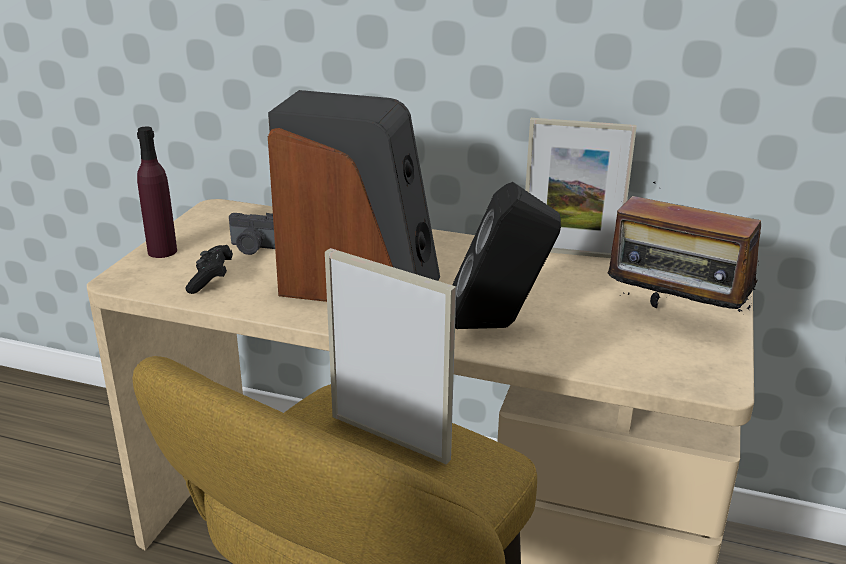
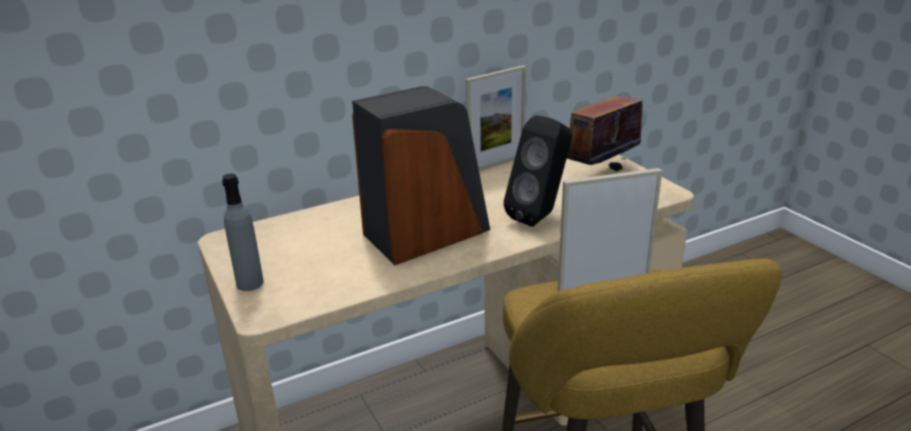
camera: 45 degrees left, 0 degrees up
purple bottle [137,127,177,258] -> grey bottle [222,174,264,291]
black game controller [186,245,233,294] -> none
camera [229,213,275,255] -> none
radio [608,182,761,312] -> radio turned 150 degrees clockwise [567,77,651,171]

